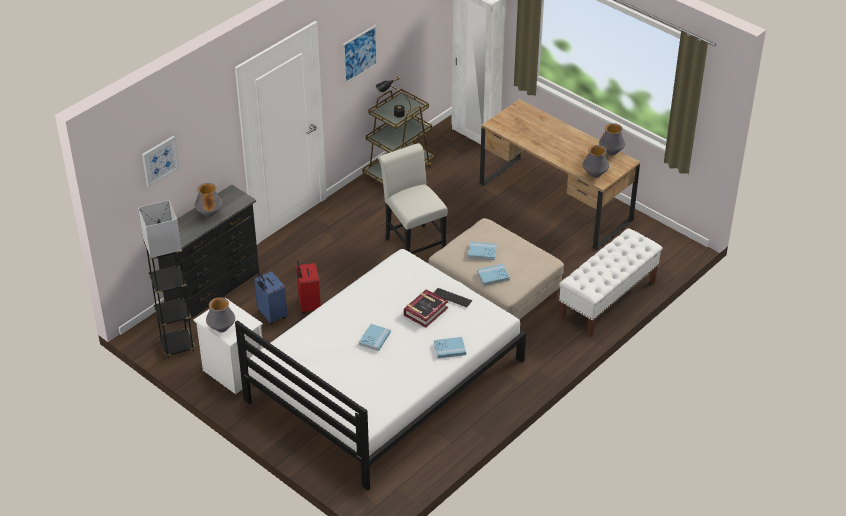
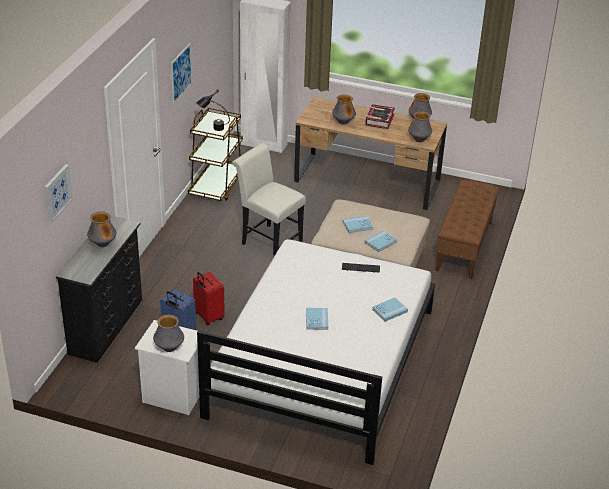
camera: 25 degrees left, 5 degrees down
grey floor lamp [138,200,195,358] -> none
book [404,289,448,328] -> book moved to [366,104,395,129]
white bench [559,228,663,338] -> brown bench [436,180,499,279]
none -> vase [332,94,356,125]

